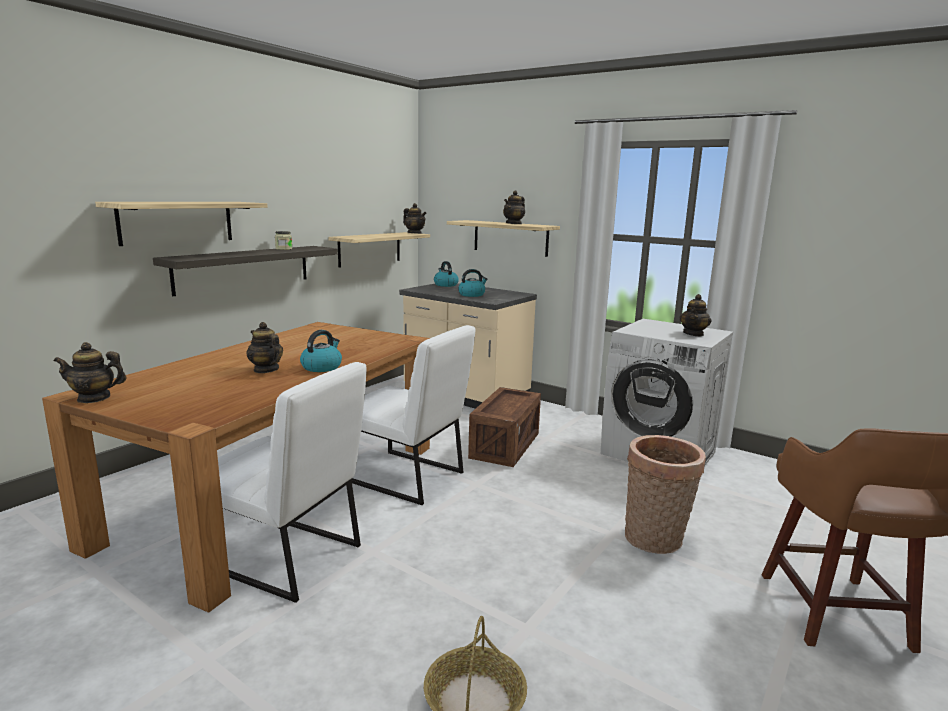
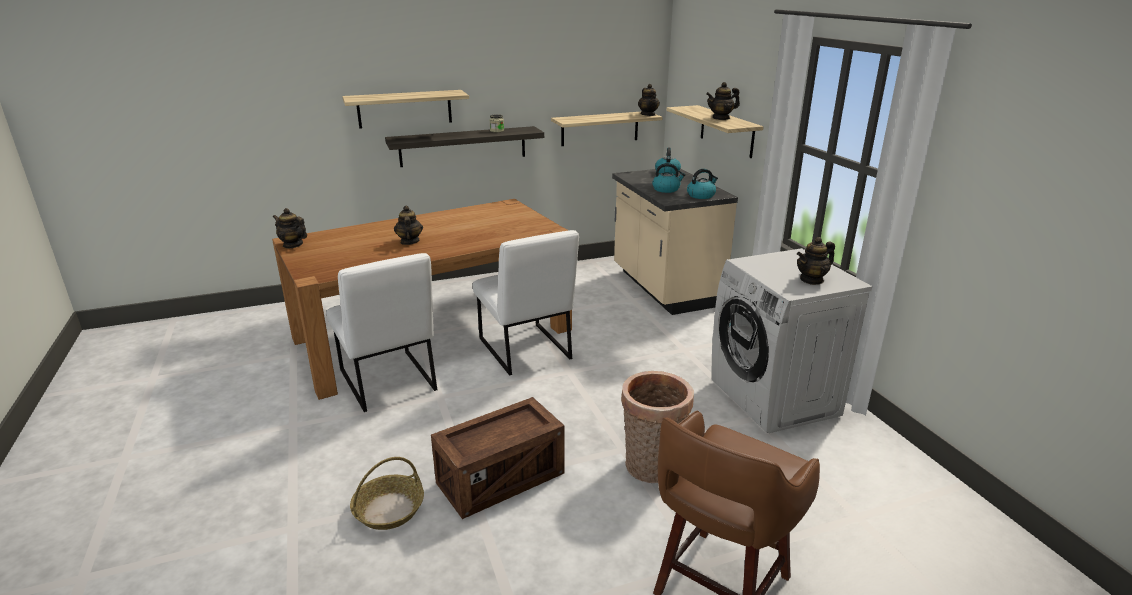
camera: 35 degrees right, 10 degrees up
kettle [300,330,342,372] -> kettle moved to [687,169,718,199]
crate [468,387,541,467] -> crate moved to [431,397,565,519]

